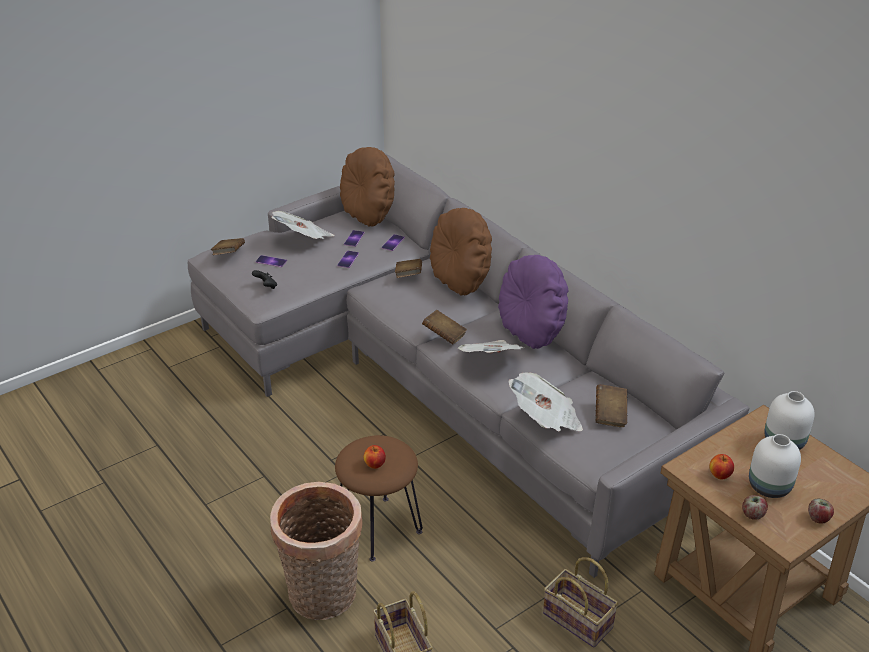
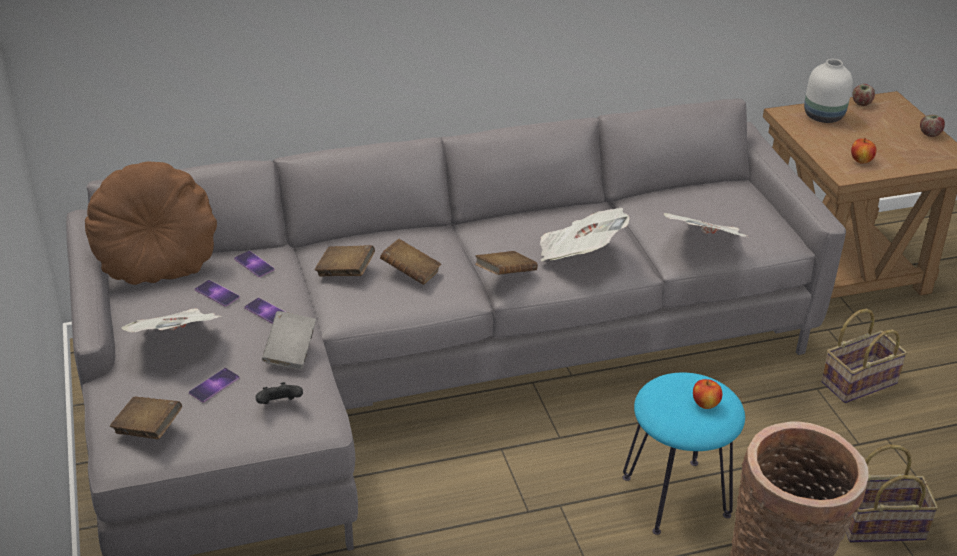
camera: 70 degrees left, 0 degrees up
brown stool [335,435,423,561] -> turquoise stool [623,373,745,535]
brown pillow [430,208,492,295] -> none
purple pillow [498,255,568,349] -> none
brown book [596,384,627,427] -> brown book moved to [380,239,441,285]
apple [742,495,768,520] -> apple moved to [852,84,875,106]
white vase [749,434,801,498] -> none
none -> grey book [262,311,316,370]

